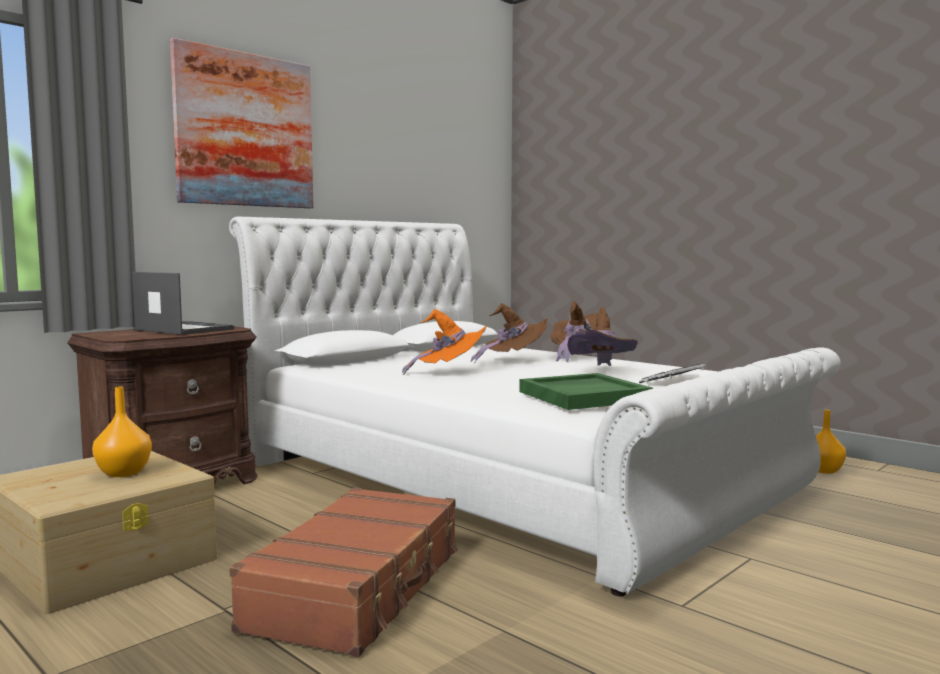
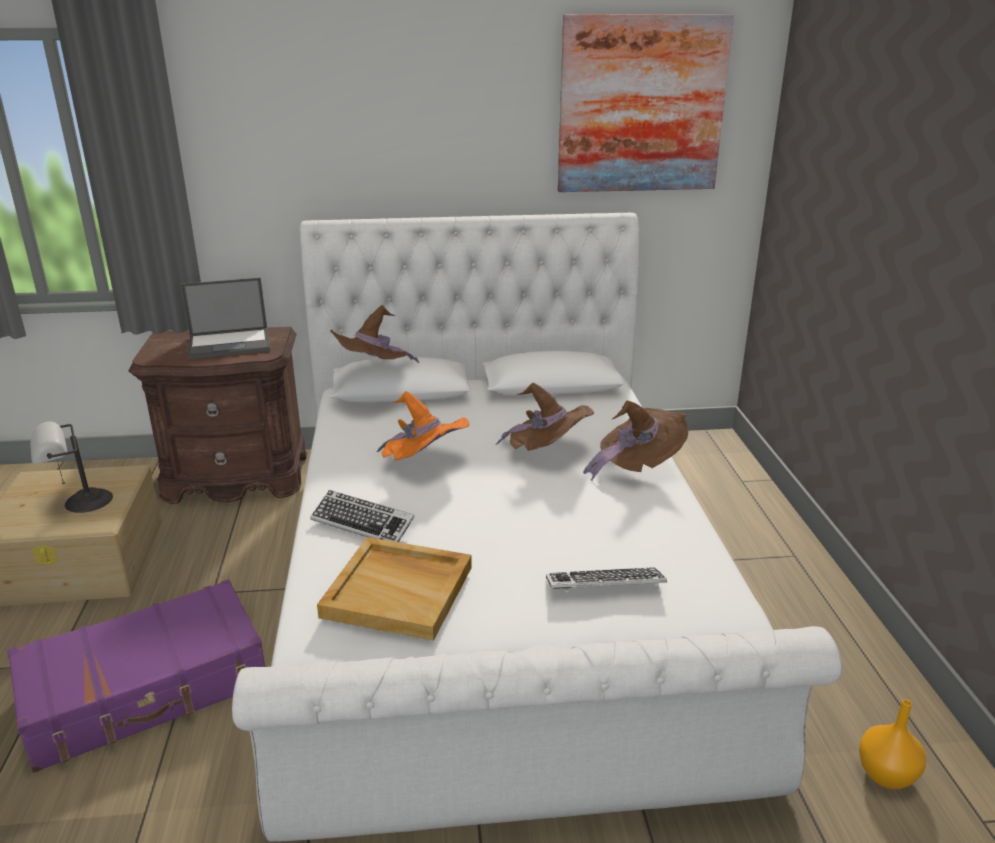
camera: 40 degrees right, 20 degrees up
orange vase [92,386,152,477] -> table lamp [30,422,113,513]
laptop [132,272,234,335] -> laptop turned 90 degrees clockwise [181,278,270,359]
picture [170,38,313,208] -> picture moved to [558,14,734,192]
brown suitcase [229,487,458,657] -> purple suitcase [7,579,265,773]
green tray [520,373,653,410] -> beige tray [317,537,472,641]
brown hat [567,307,638,366] -> brown hat moved to [330,305,419,363]
none -> keyboard [310,490,415,542]

